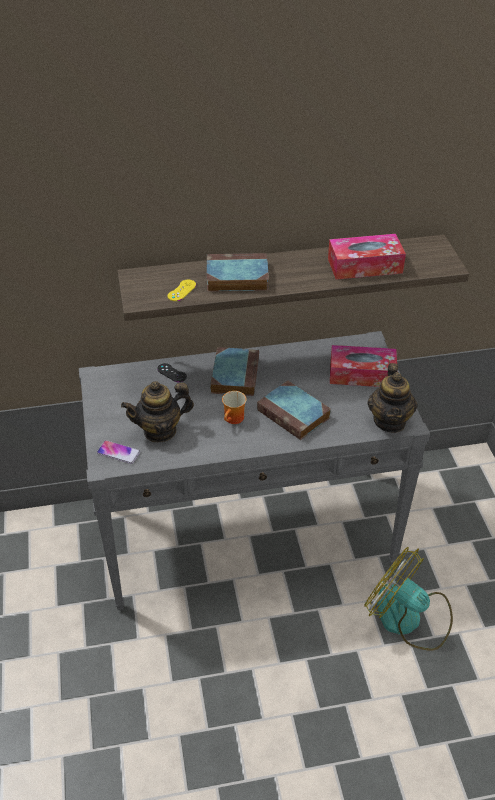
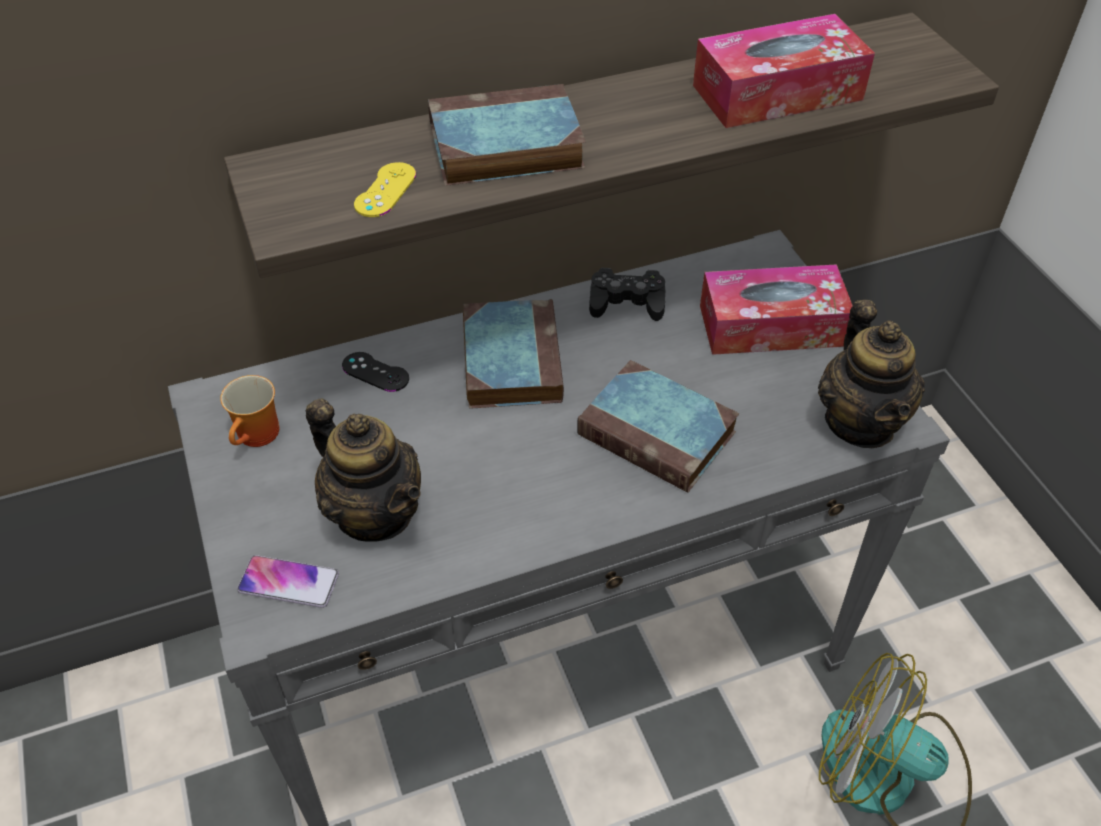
camera: 10 degrees left, 5 degrees up
teapot [121,381,194,442] -> teapot turned 105 degrees counterclockwise [306,398,421,542]
mug [222,391,247,424] -> mug moved to [220,375,279,447]
none -> black game controller [589,268,666,321]

